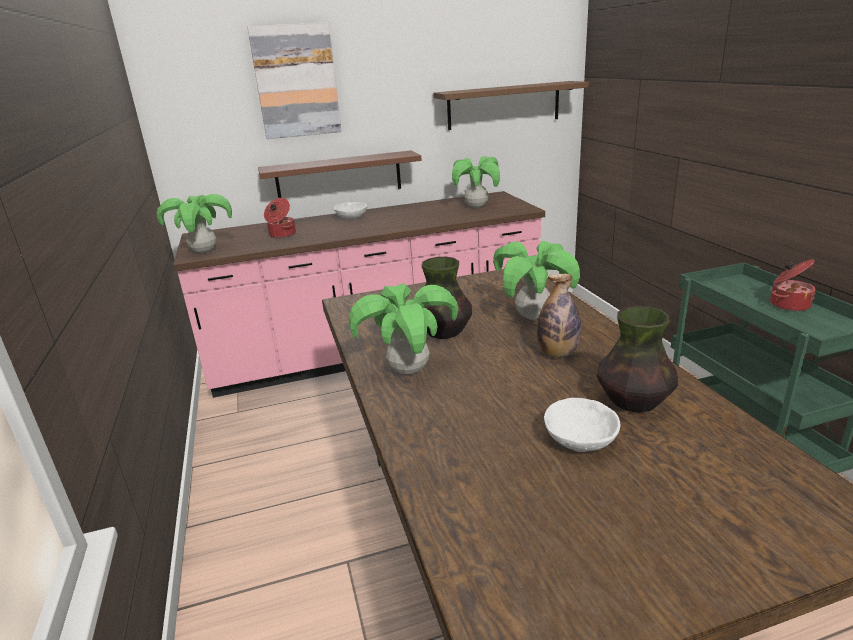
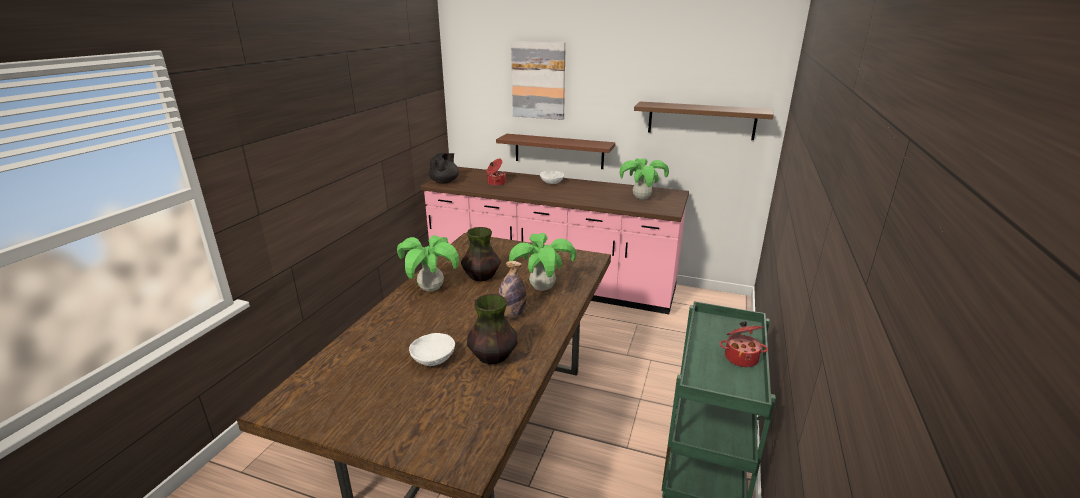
camera: 35 degrees right, 0 degrees up
potted plant [157,194,232,253] -> black teapot [429,153,459,184]

